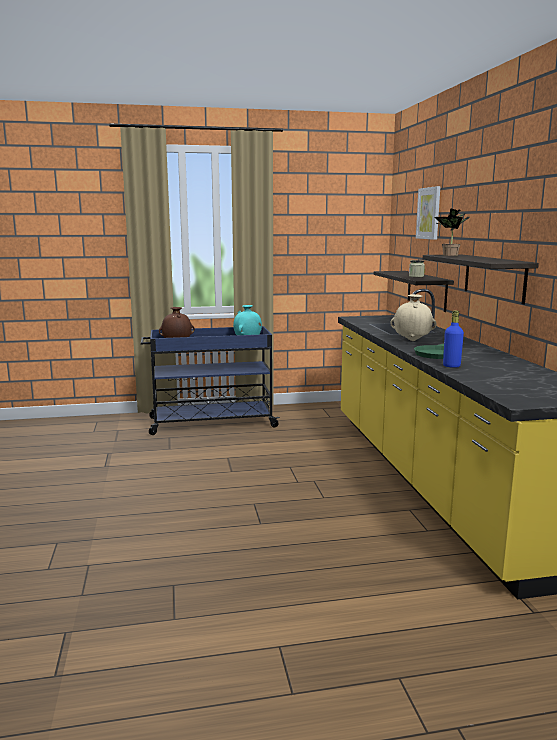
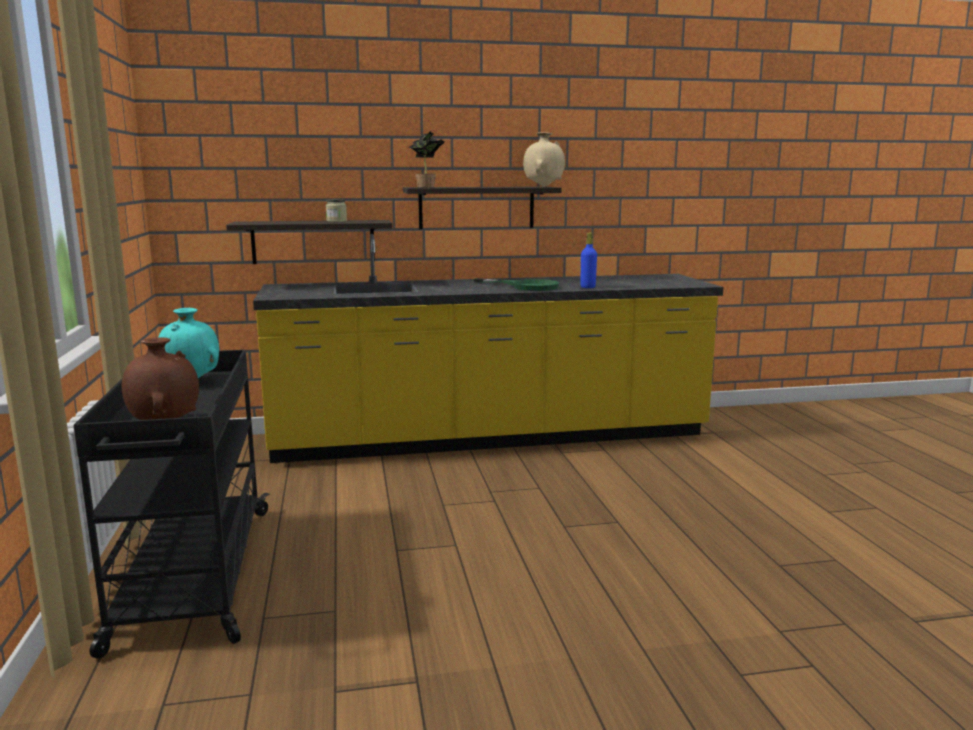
camera: 90 degrees left, 0 degrees up
blue cart [141,326,280,435] -> black cart [74,350,270,659]
beige vase [390,294,436,341] -> beige vase moved to [523,132,565,187]
picture [416,186,440,240] -> none

